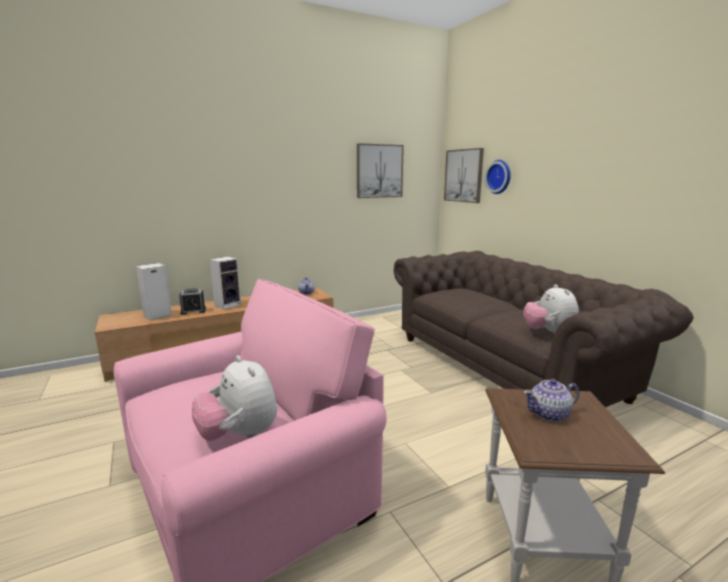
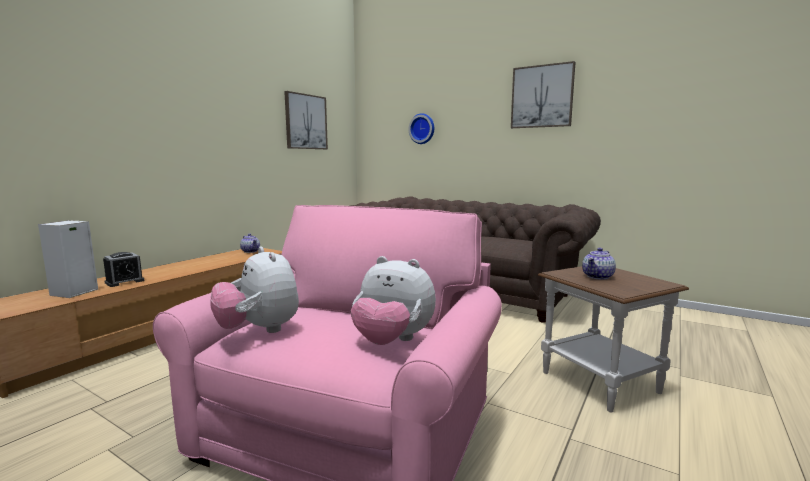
camera: 30 degrees left, 5 degrees down
speaker [210,257,241,310] -> none
picture [444,148,484,203] -> picture moved to [511,61,575,128]
plush toy [523,284,579,333] -> plush toy moved to [211,247,299,333]

